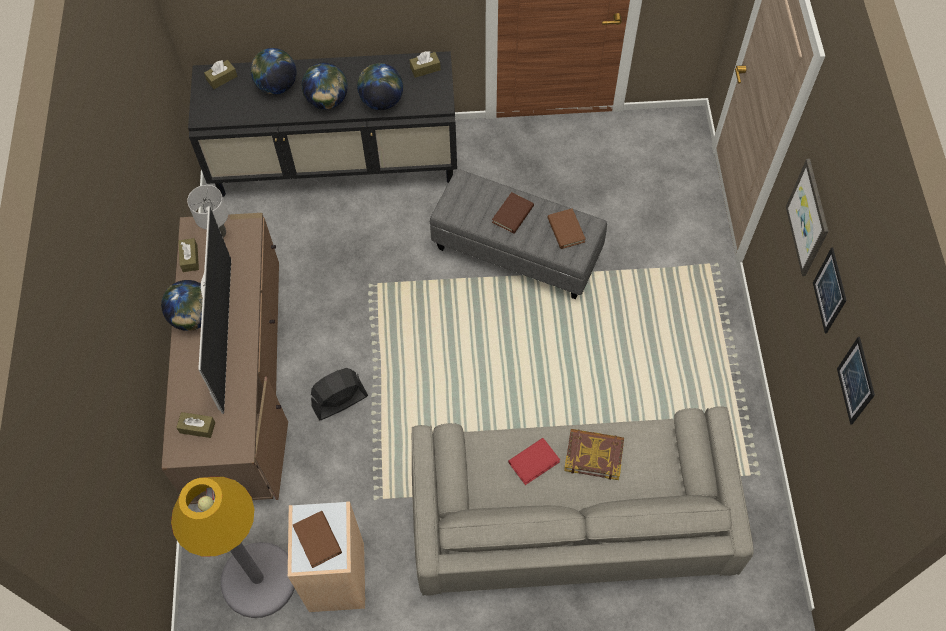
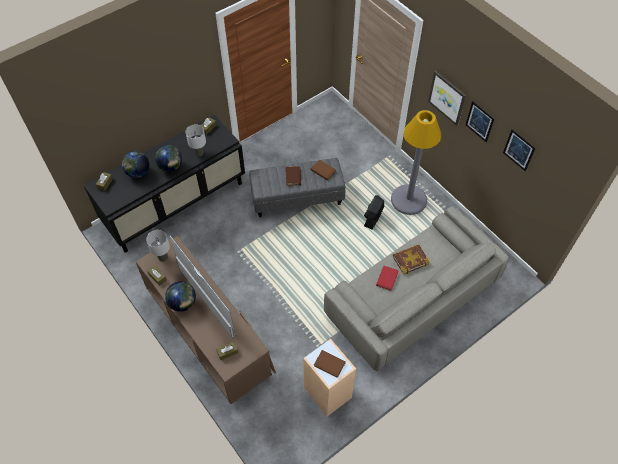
camera: 35 degrees left, 5 degrees down
grey floor lamp [171,477,295,618] -> grey floor lamp moved to [391,110,441,215]
black fan [311,368,368,421] -> black fan moved to [364,195,384,229]
globe [357,63,403,110] -> white table lamp [186,125,206,157]

